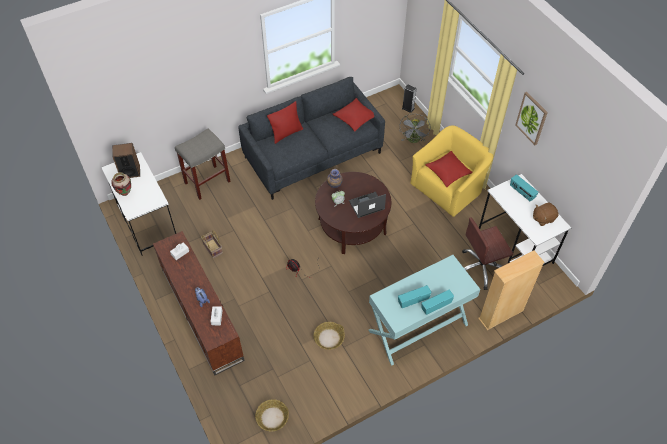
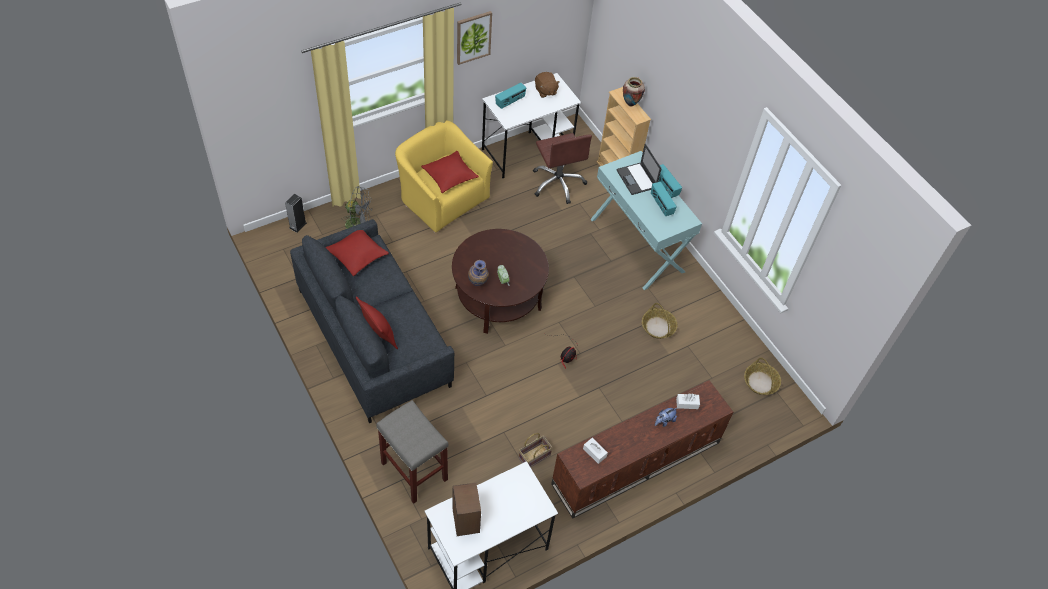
camera: 95 degrees left, 0 degrees up
vase [111,172,131,196] -> vase moved to [623,77,645,107]
laptop [349,192,386,218] -> laptop moved to [616,143,662,195]

